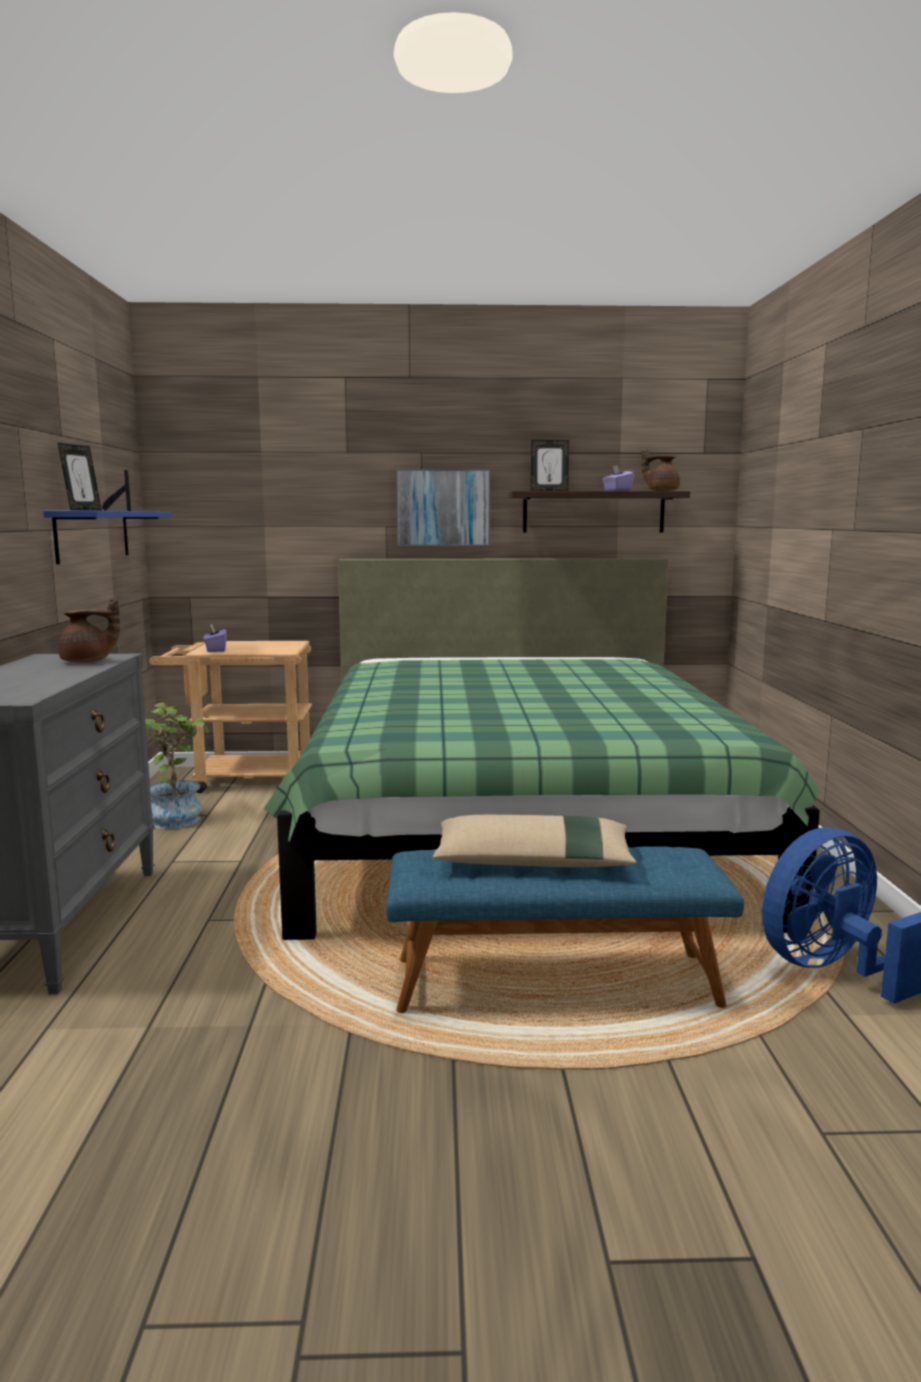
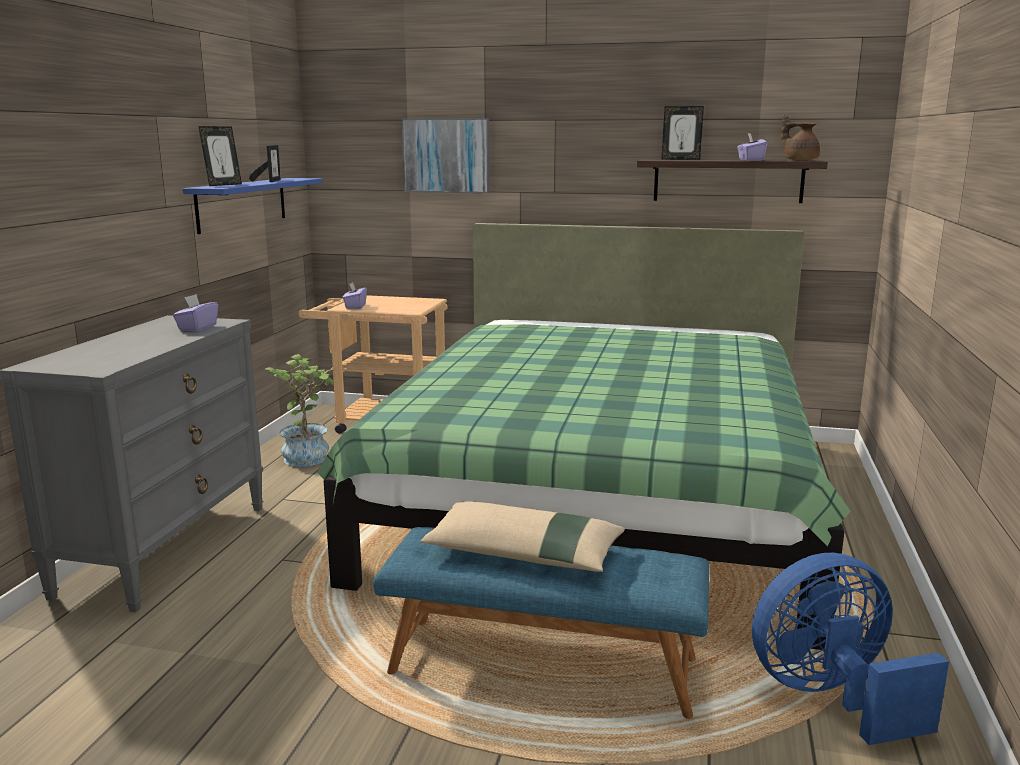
camera: 15 degrees right, 5 degrees up
brown teapot [59,598,120,663] -> purple tissue box [173,294,218,331]
picture [396,469,490,546] -> picture moved to [402,118,490,193]

